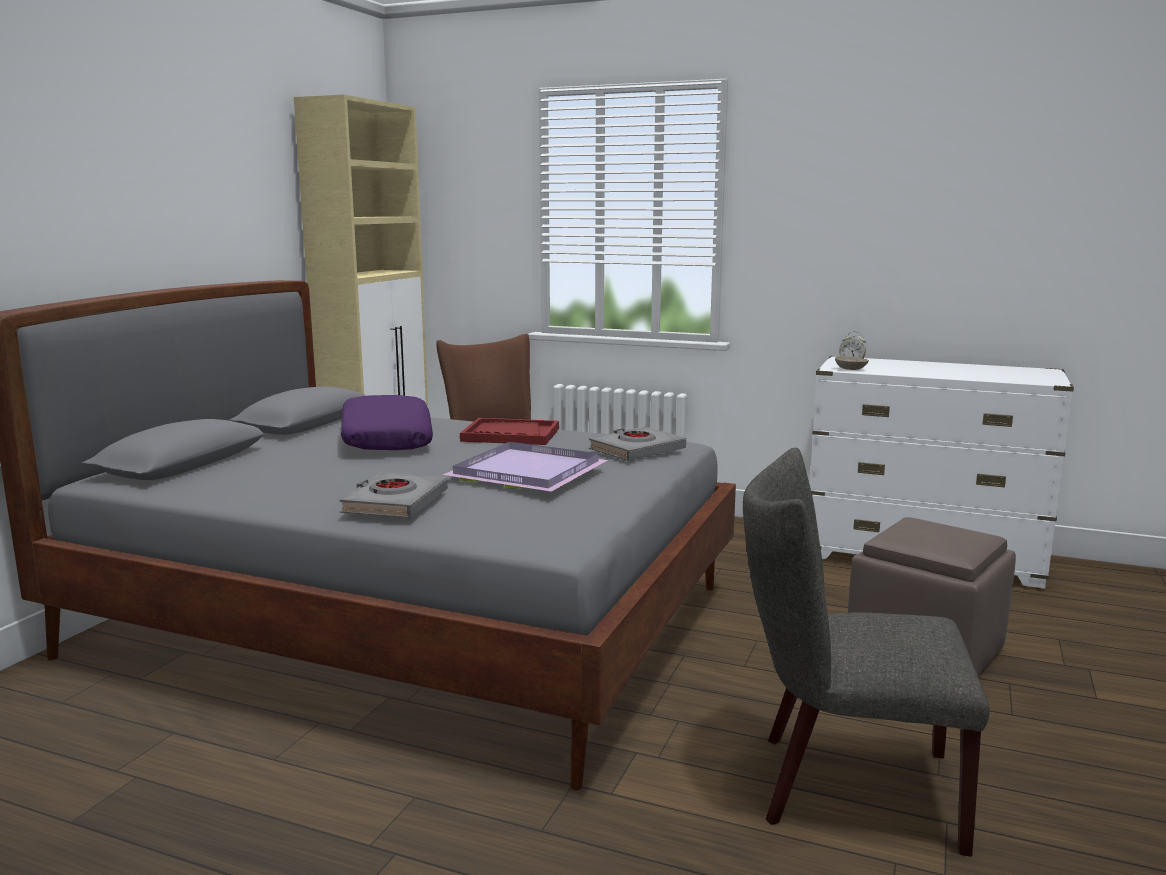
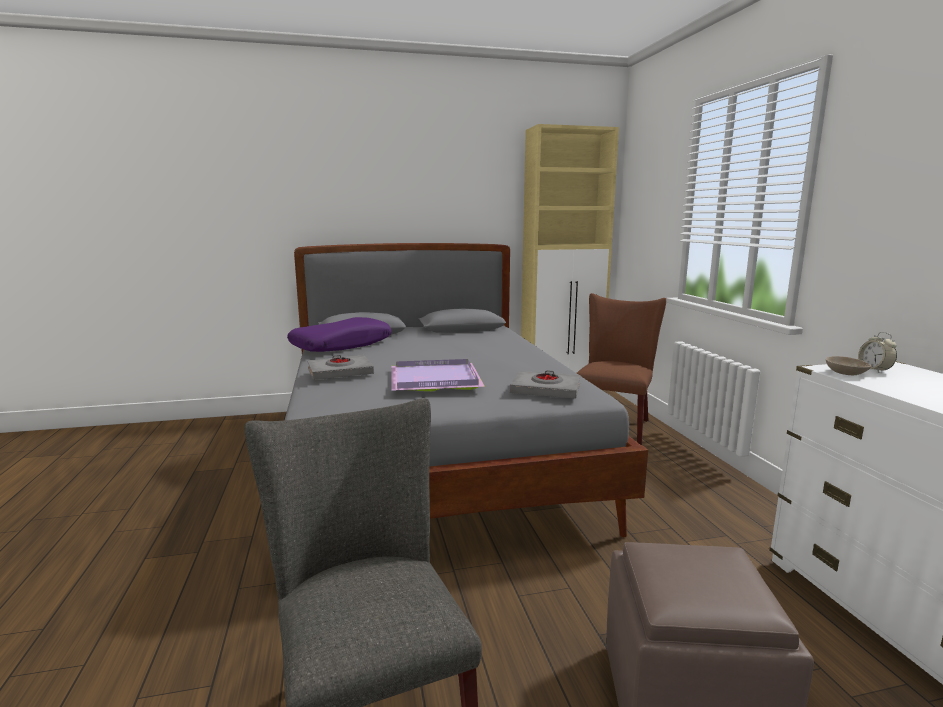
camera: 55 degrees right, 0 degrees up
purple pillow [341,395,433,450] -> purple pillow moved to [287,317,391,352]
red tray [460,418,559,445] -> none

